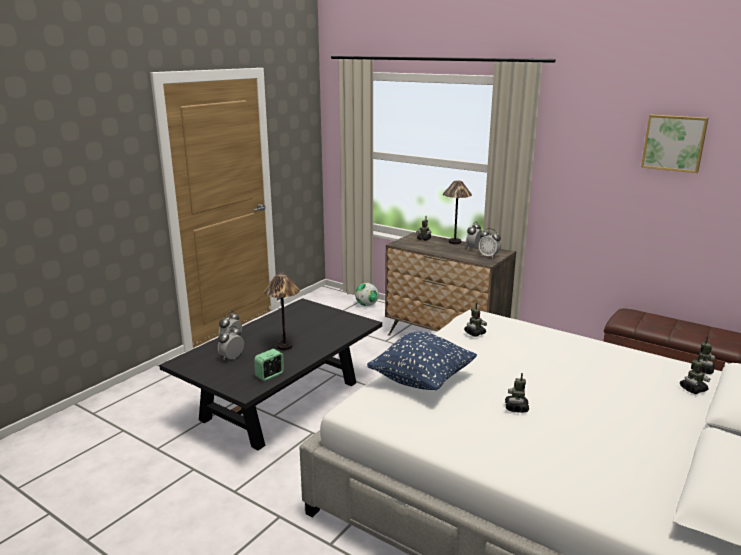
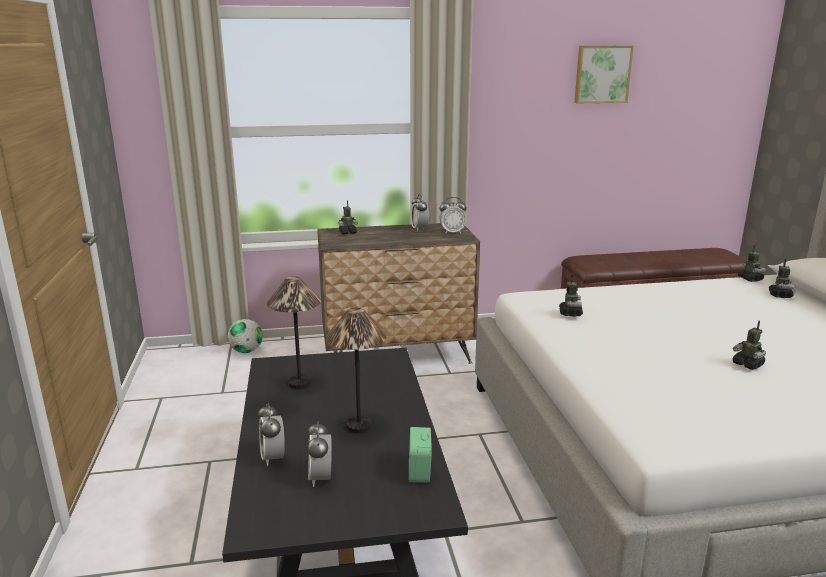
camera: 45 degrees left, 0 degrees up
blue pillow [367,332,477,390] -> none
table lamp [443,180,472,244] -> table lamp moved to [267,276,321,389]

